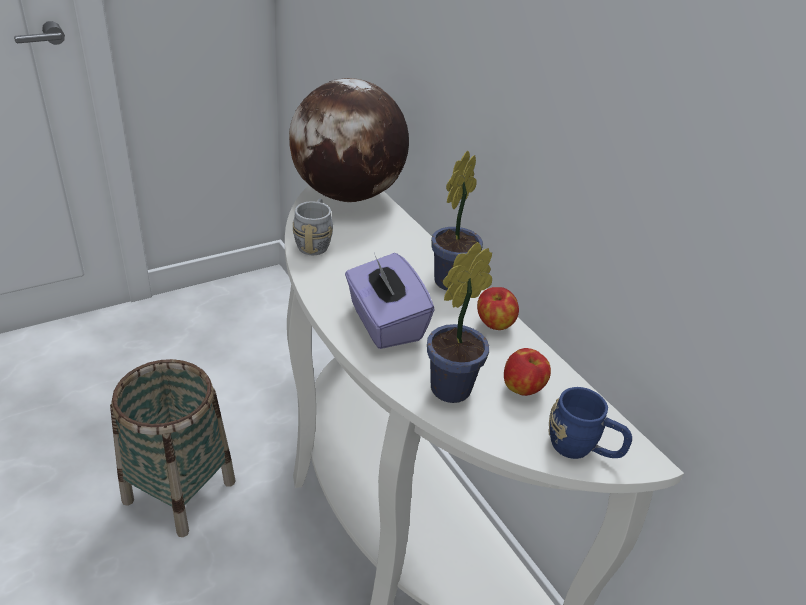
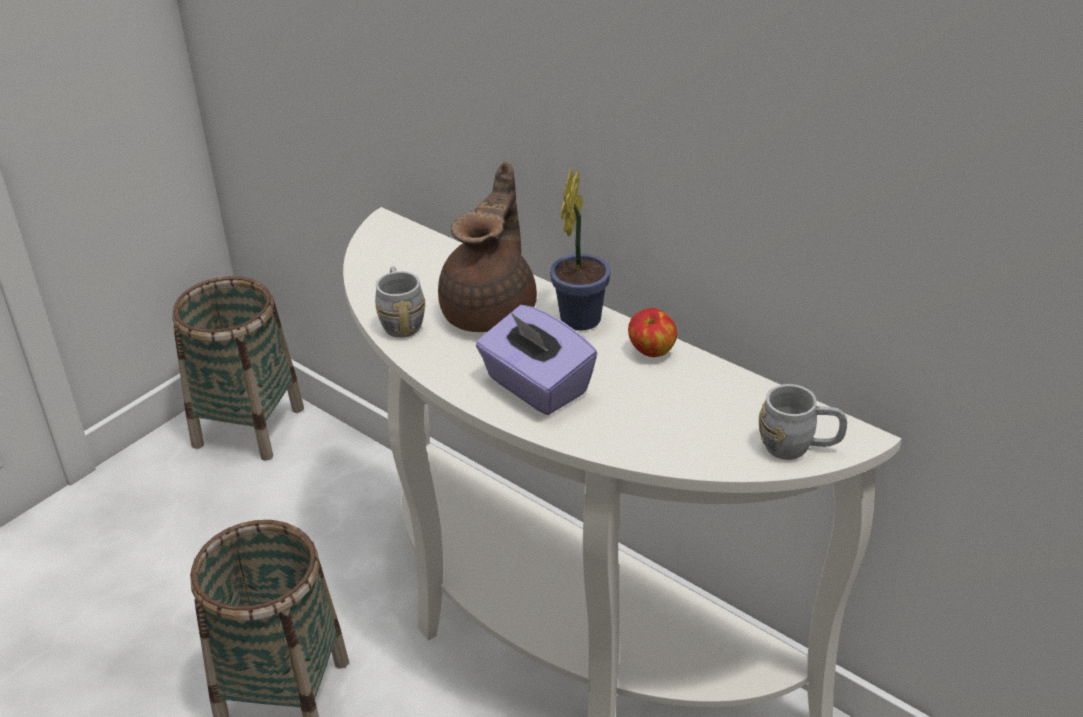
camera: 15 degrees left, 0 degrees up
globe [289,78,409,202] -> none
potted plant [427,242,492,403] -> none
apple [504,348,551,396] -> none
blue mug [548,387,632,459] -> grey mug [759,384,847,460]
none -> basket [172,276,304,461]
none -> brown teapot [438,162,537,332]

